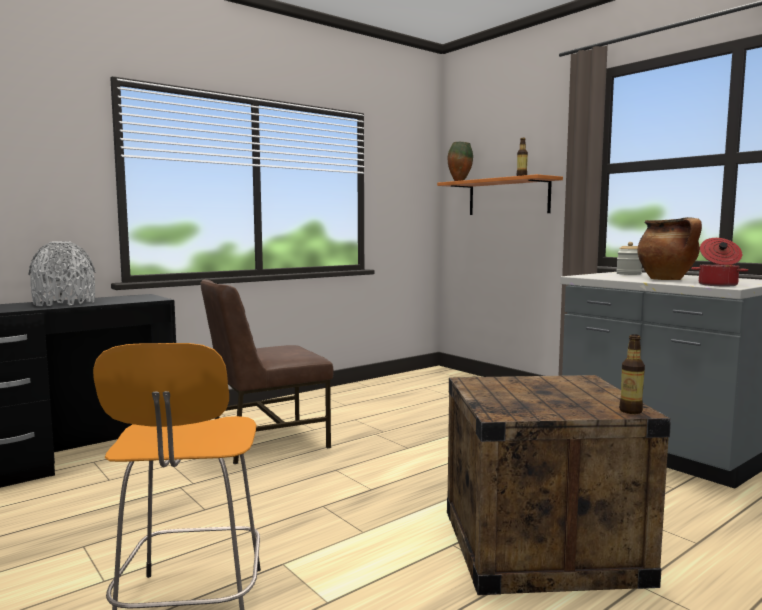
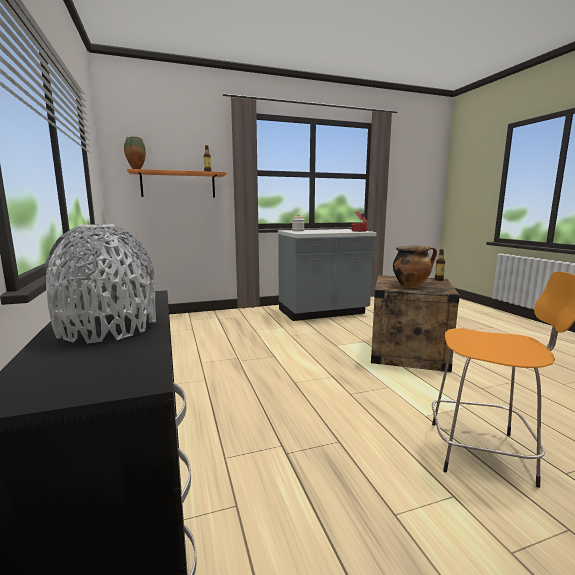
camera: 70 degrees left, 5 degrees up
brown chair [200,280,334,464] -> none
cooking pot [637,217,702,280] -> cooking pot moved to [393,246,437,288]

